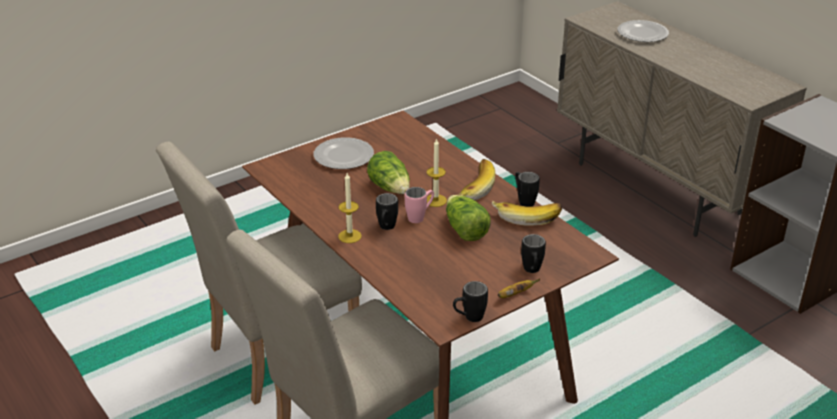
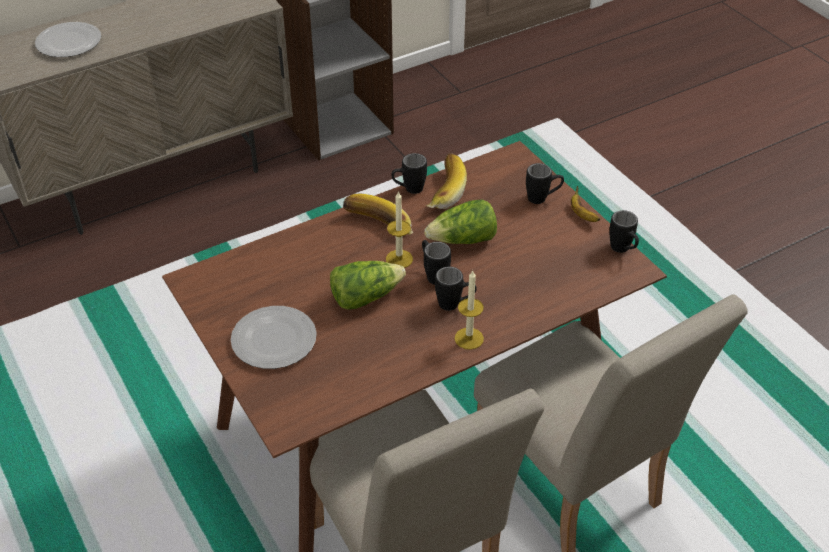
camera: 85 degrees left, 10 degrees up
pink mug [405,187,434,223] -> black mug [422,240,451,285]

